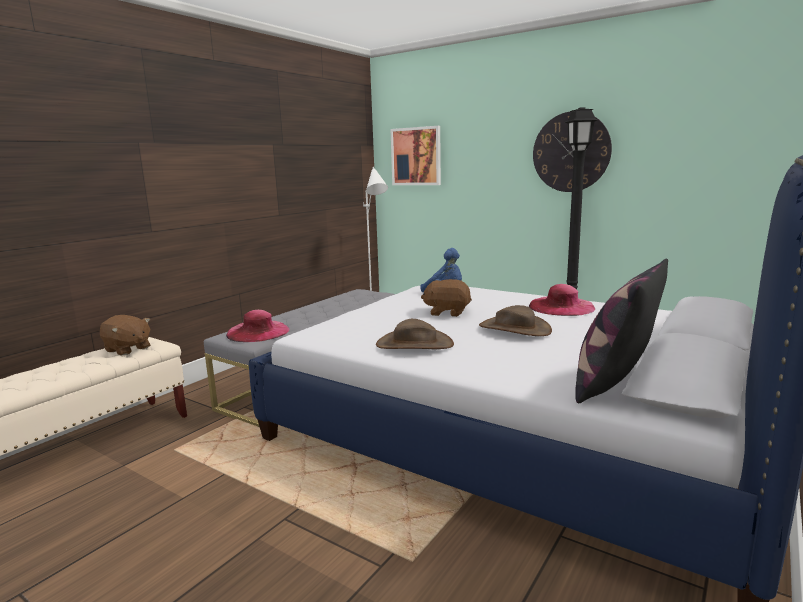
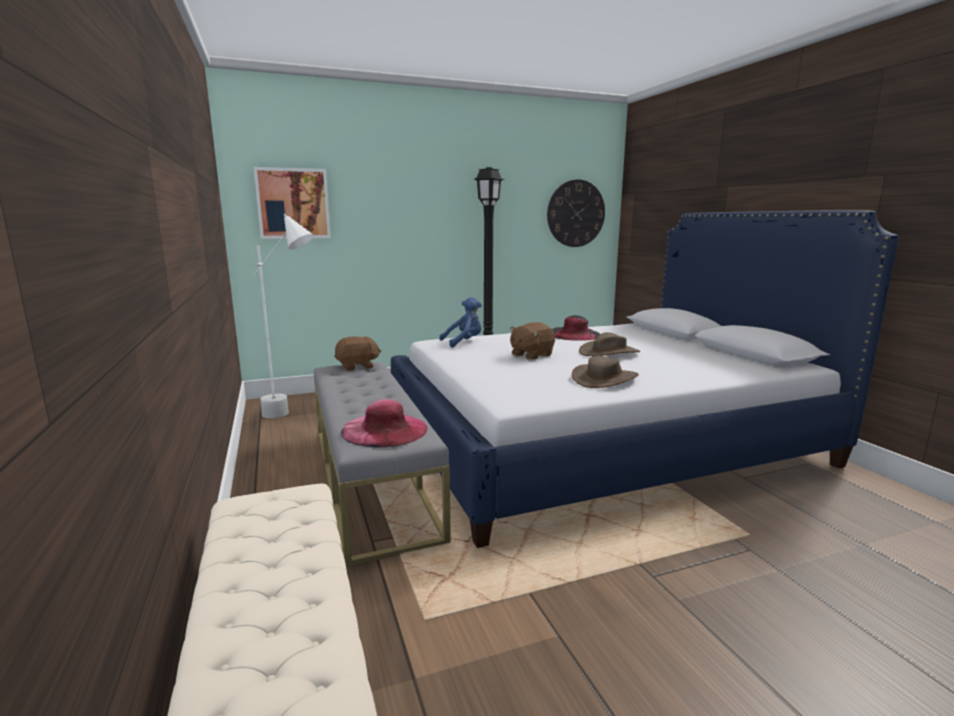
camera: 55 degrees left, 0 degrees up
brown plush toy [100,315,150,355] -> brown plush toy moved to [334,336,381,371]
pink hat [529,284,595,316] -> black hat [552,315,601,341]
wall clock [533,111,612,192] -> wall clock moved to [547,179,605,247]
pillow [575,259,668,403] -> none

